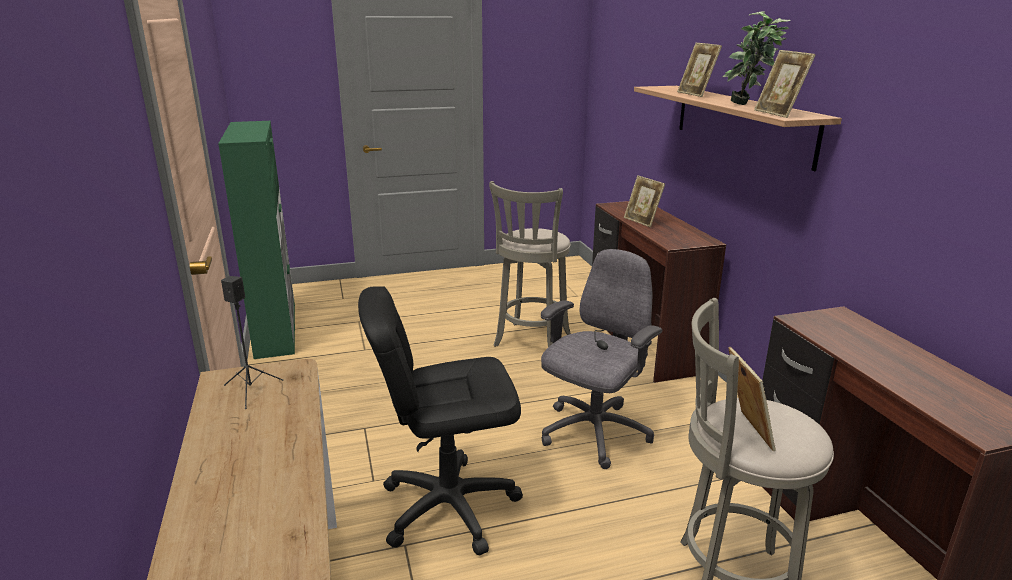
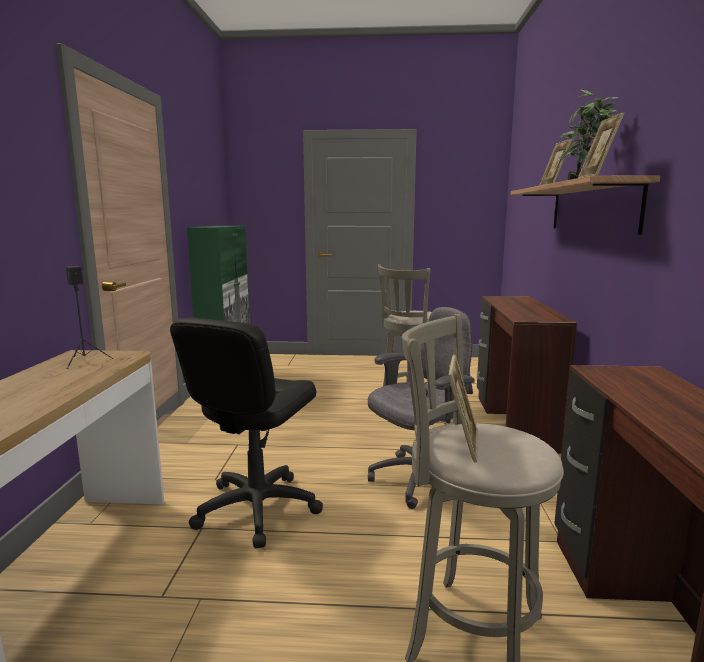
camera: 20 degrees right, 10 degrees down
black office chair [358,286,523,556] -> black office chair turned 75 degrees counterclockwise [170,317,323,548]
picture frame [624,175,665,227] -> none

